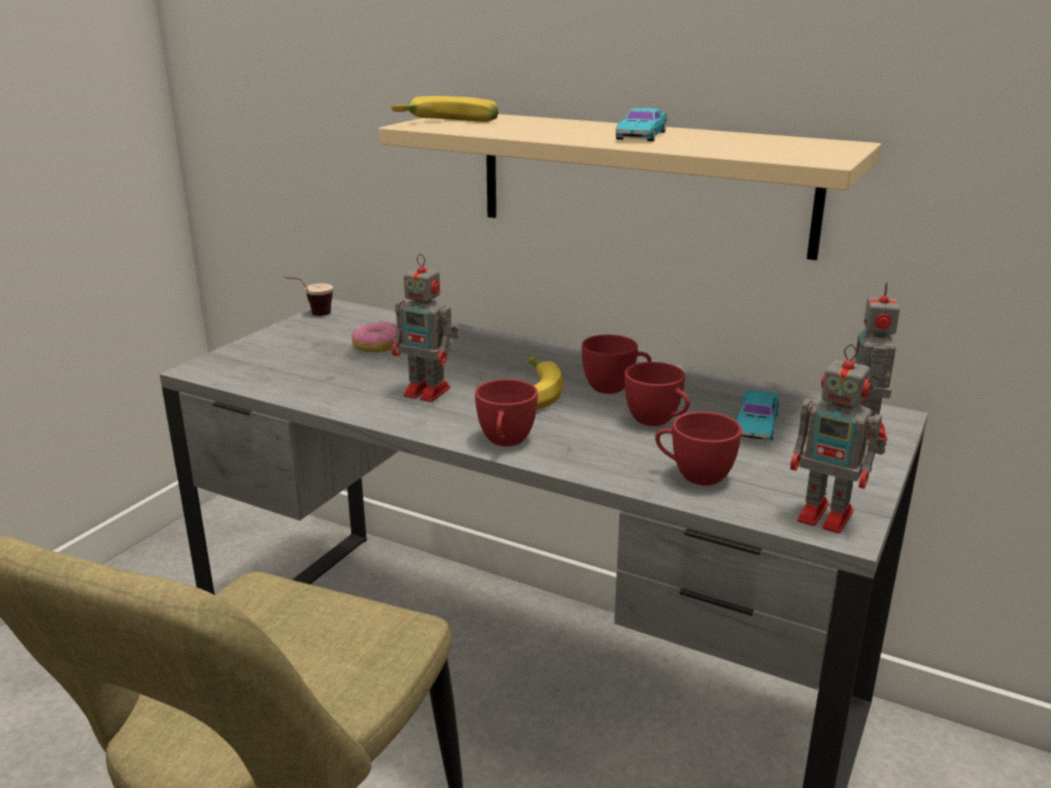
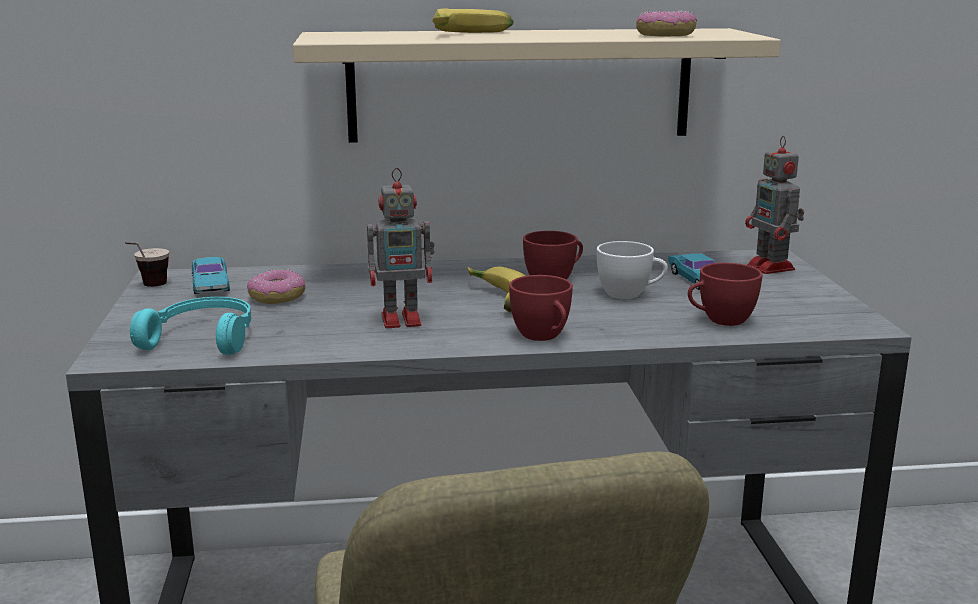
camera: 35 degrees left, 5 degrees down
banana [391,96,499,122] -> banana moved to [433,9,513,33]
turquoise toy car [616,108,667,141] -> turquoise toy car moved to [192,257,230,294]
red cup [624,362,690,426] -> white cup [597,241,668,299]
toy robot [790,344,887,533] -> none
none -> turquoise headphones [130,297,251,355]
none -> donut [636,10,697,36]

